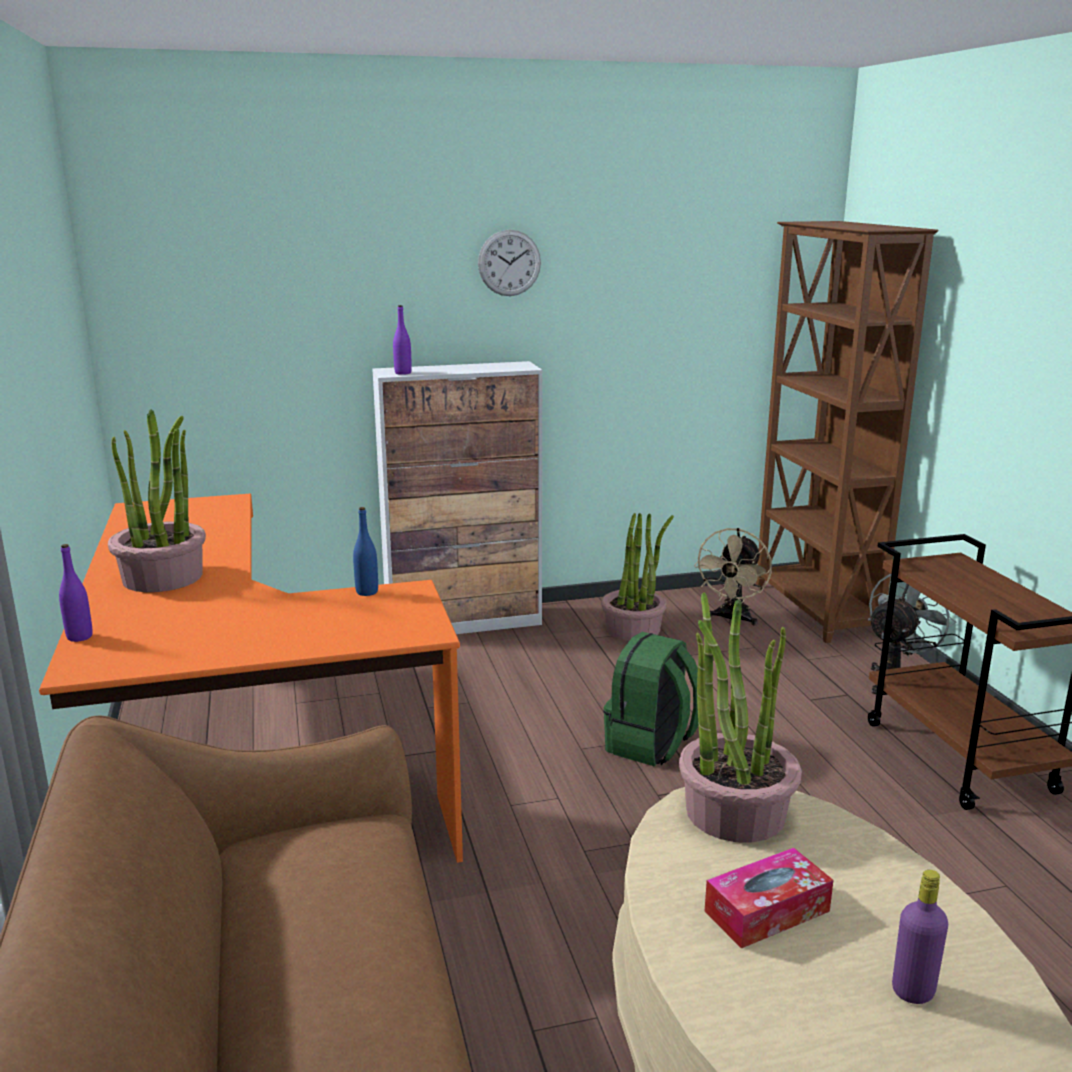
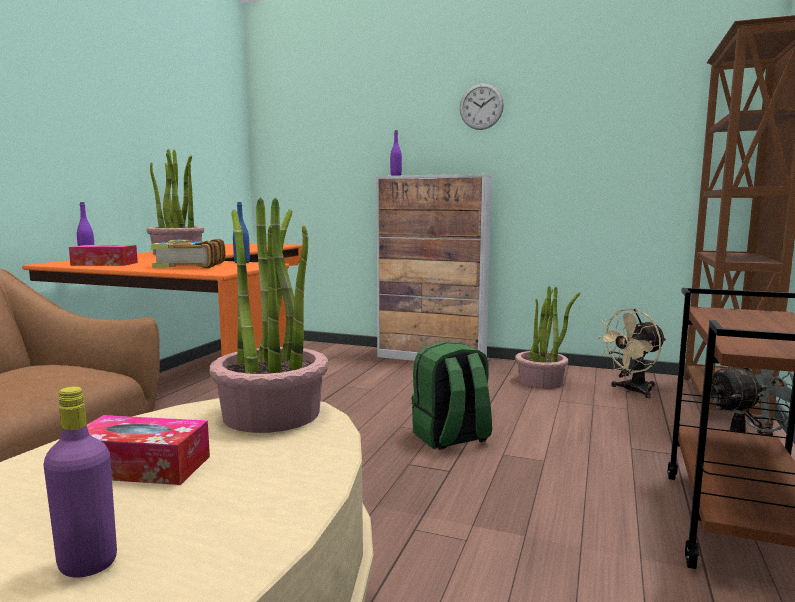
camera: 35 degrees right, 10 degrees down
none -> tissue box [69,245,138,266]
none -> book [150,239,226,268]

